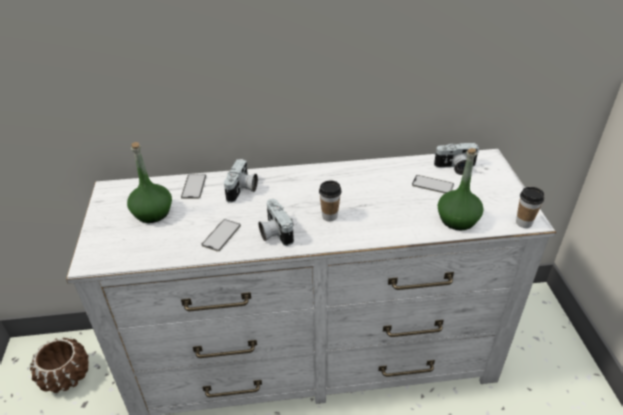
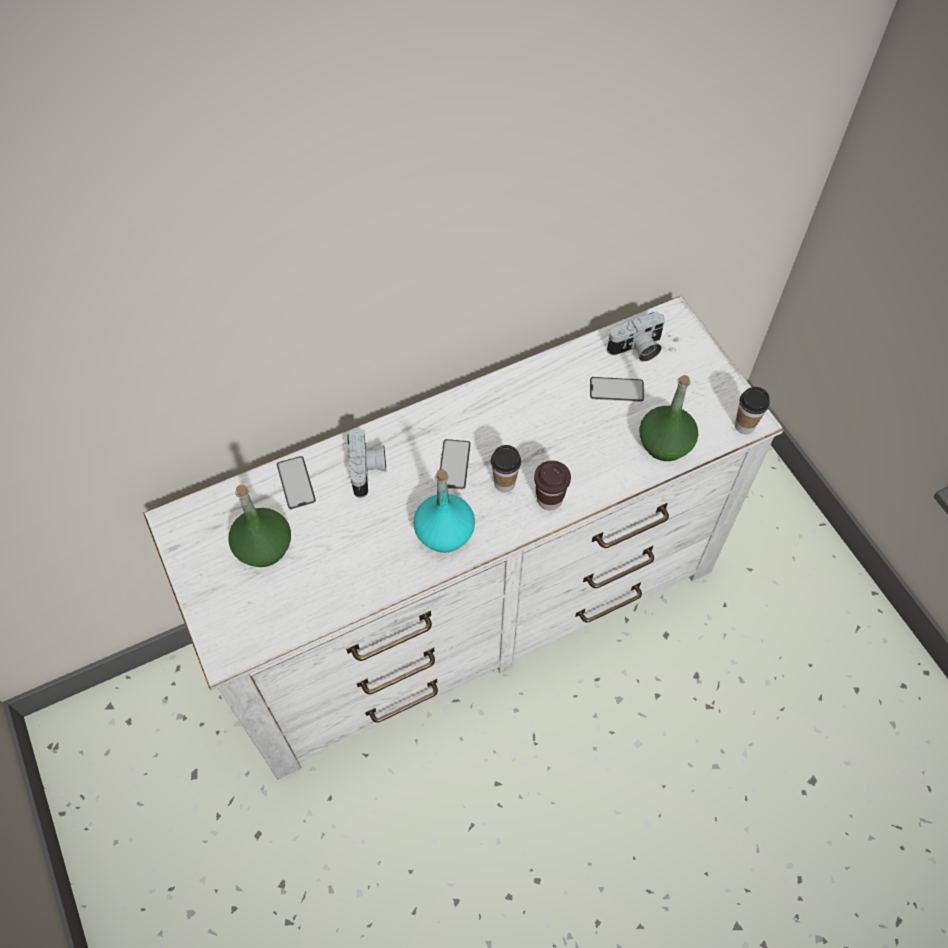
camera: 20 degrees left, 20 degrees up
brown planter [30,338,89,393] -> none
phone [201,219,241,251] -> phone moved to [440,439,471,489]
camera [259,199,294,246] -> turquoise bottle [413,469,475,553]
none -> brown cup [534,460,571,510]

